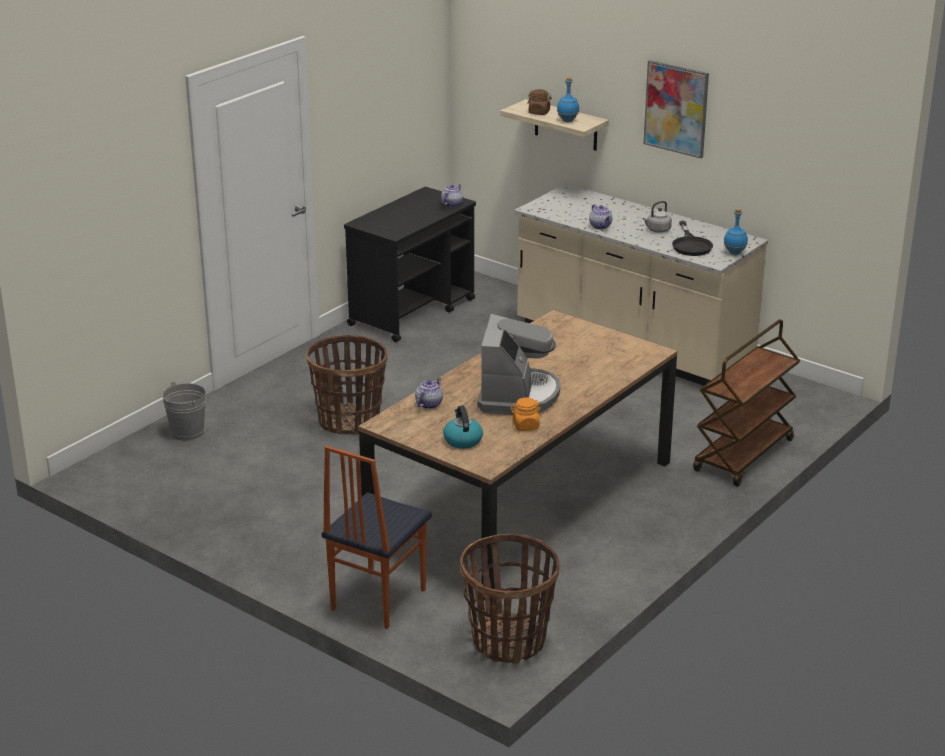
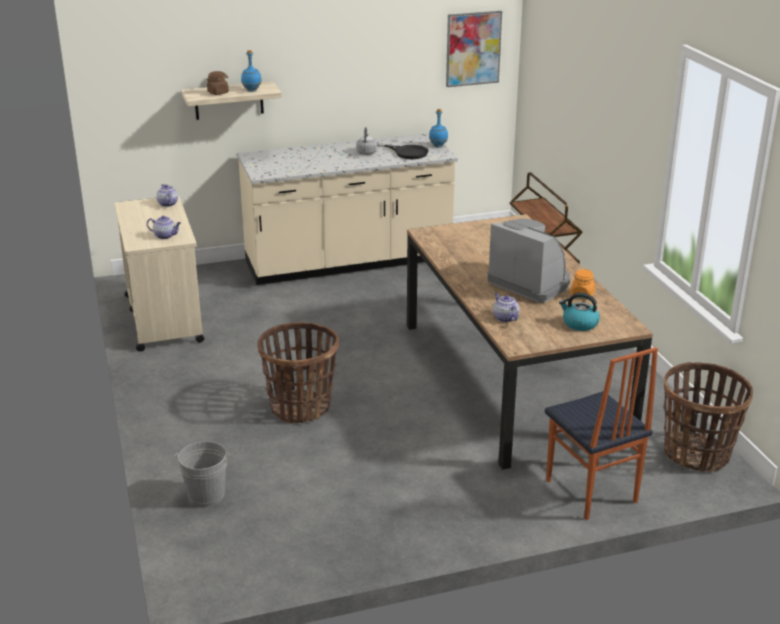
camera: 55 degrees left, 0 degrees up
black cart [344,187,476,342] -> beige cart [114,195,205,352]
teapot [589,204,612,229] -> teapot moved to [147,216,181,239]
picture [644,60,709,158] -> picture moved to [446,11,502,87]

